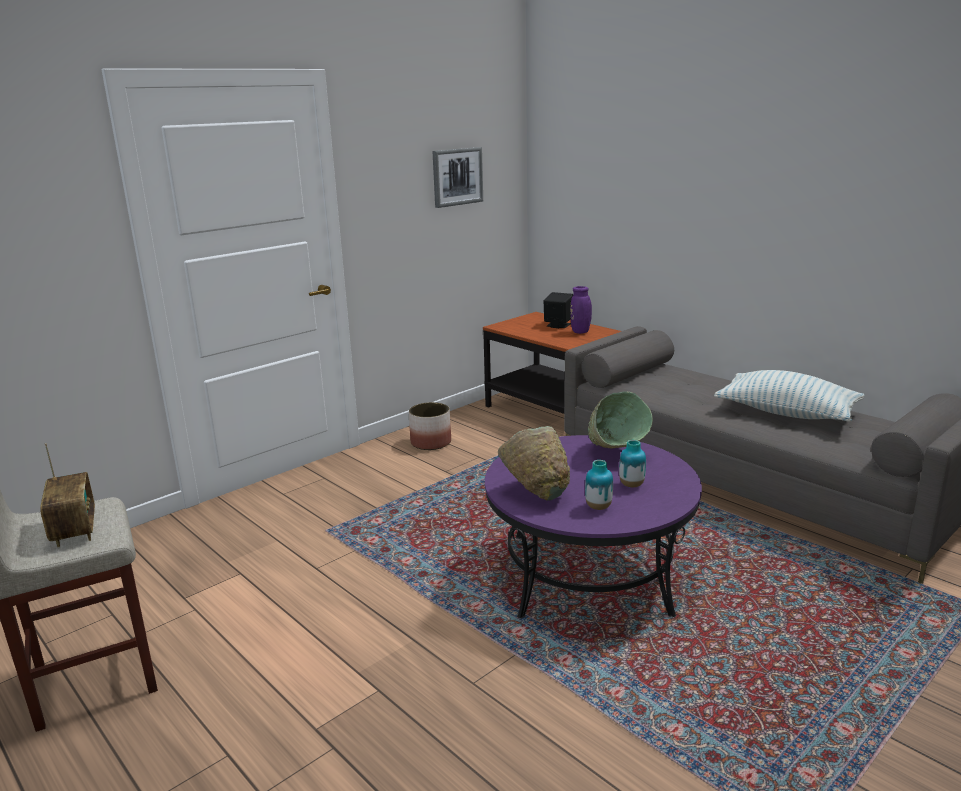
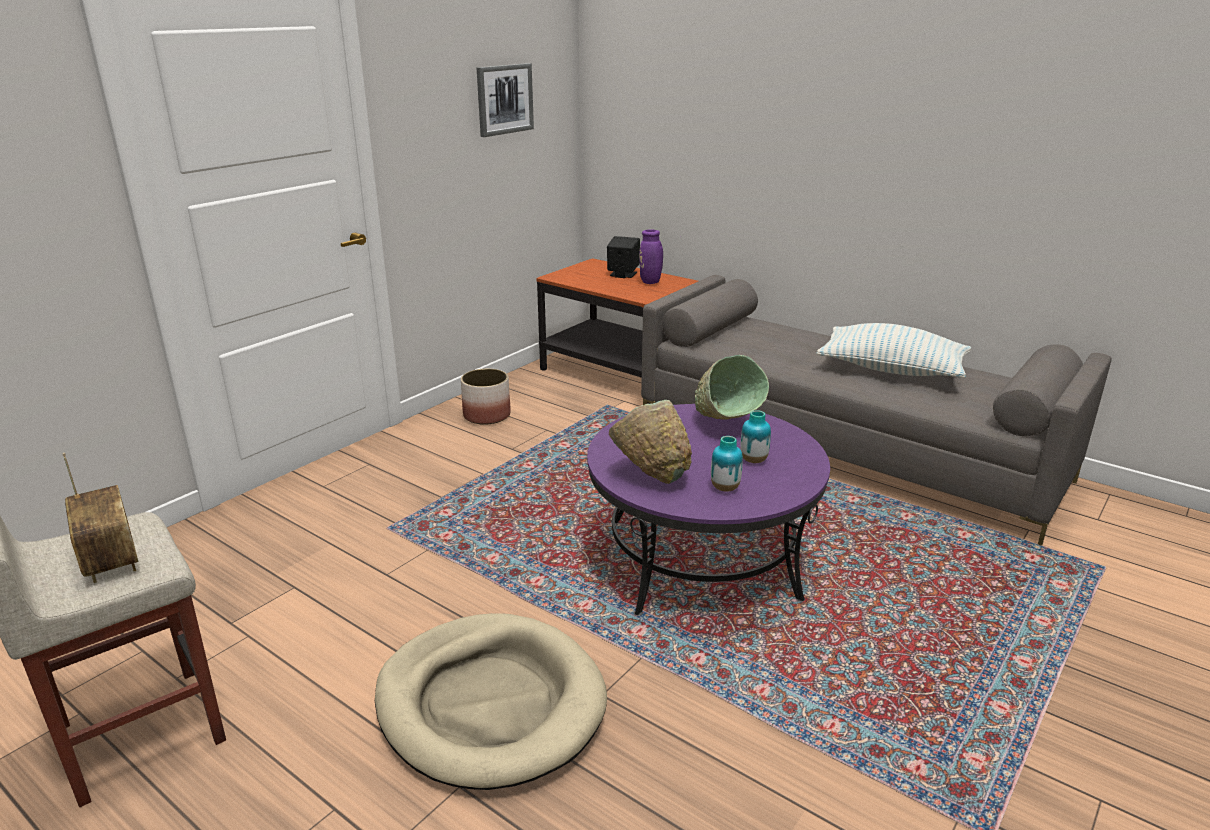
camera: 10 degrees left, 5 degrees up
none -> beige dog bed [375,613,607,790]

